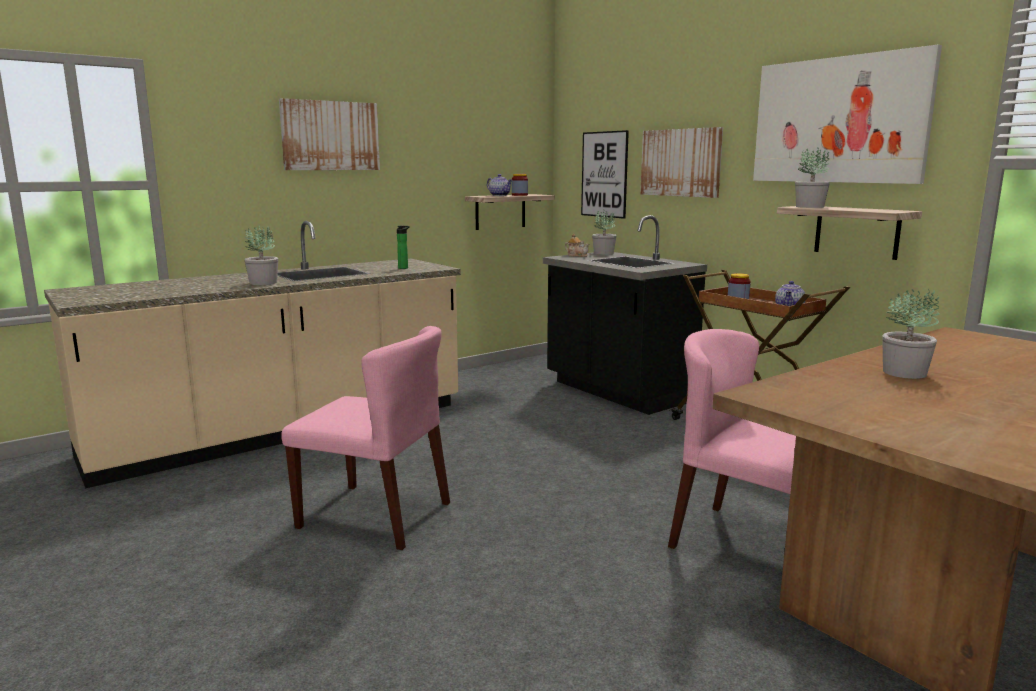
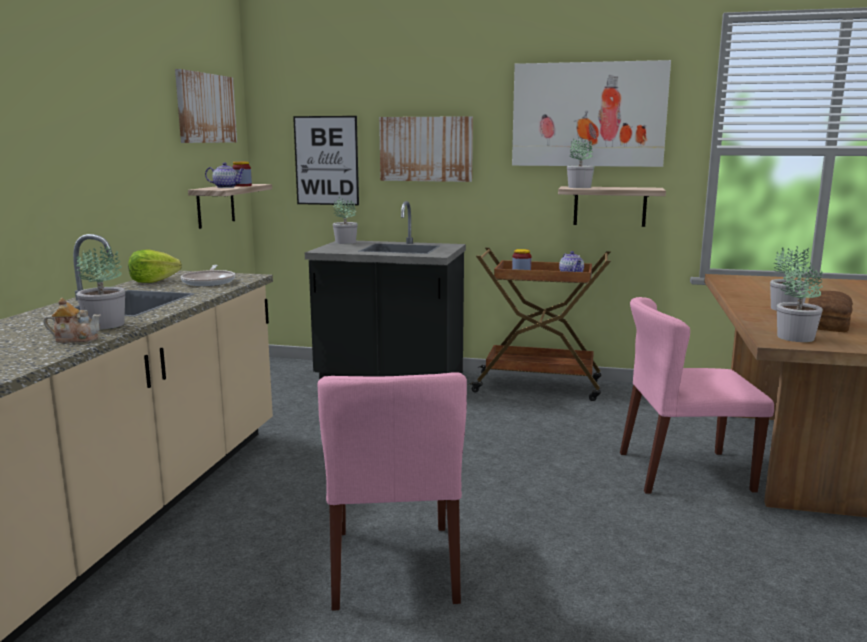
camera: 40 degrees left, 0 degrees up
picture [279,98,380,170] -> picture moved to [175,69,237,143]
pink chair [281,326,450,550] -> pink chair turned 105 degrees clockwise [318,372,467,611]
bottle [397,226,410,269] -> frying pan [181,265,235,286]
teapot [565,234,589,257] -> teapot moved to [43,298,101,343]
none -> lettuce [128,249,182,283]
none -> potted plant [777,262,823,342]
none -> bread [808,291,853,332]

